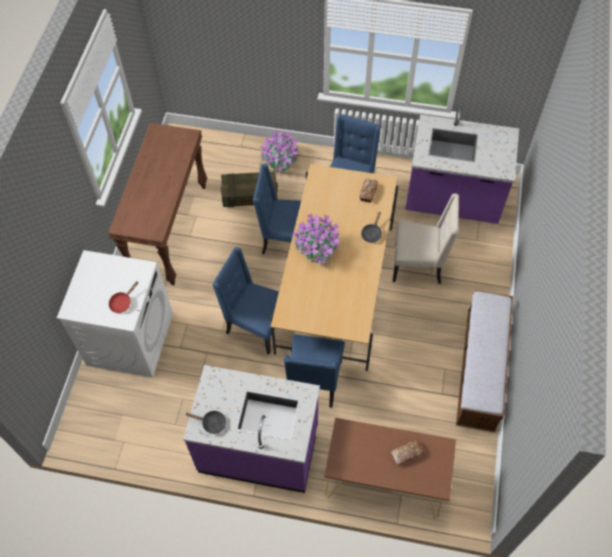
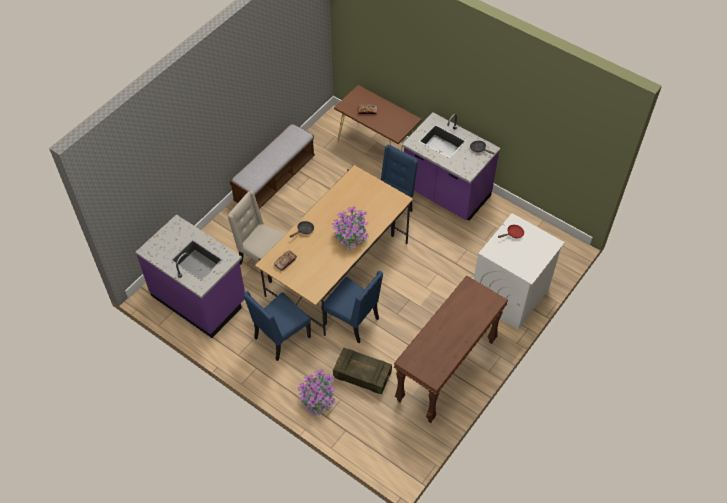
camera: 155 degrees left, 5 degrees down
blue chair [212,247,279,355] -> none

